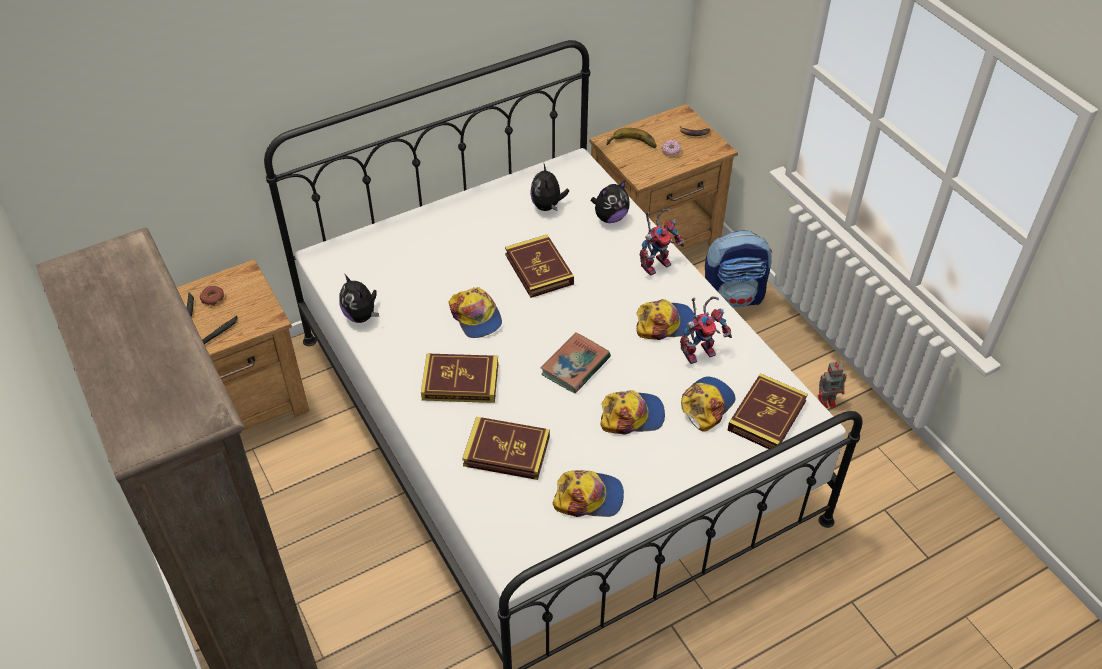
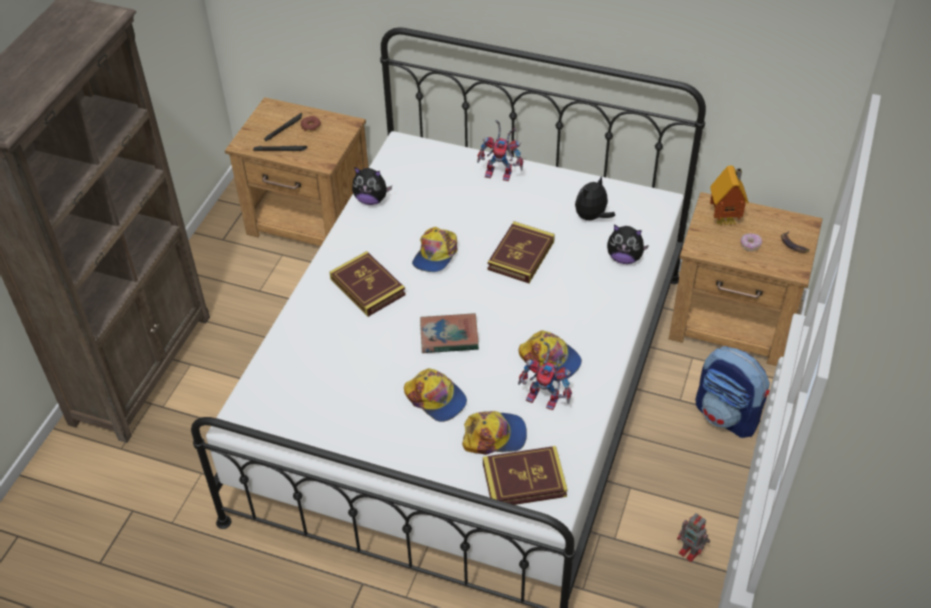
camera: 50 degrees right, 0 degrees up
plush toy [339,274,379,323] -> plush toy turned 90 degrees counterclockwise [352,167,392,205]
book [462,417,550,480] -> none
cap [552,470,624,517] -> none
banana [606,128,656,148] -> toy house [710,165,749,226]
toy robot [640,209,684,276] -> toy robot moved to [477,120,523,181]

